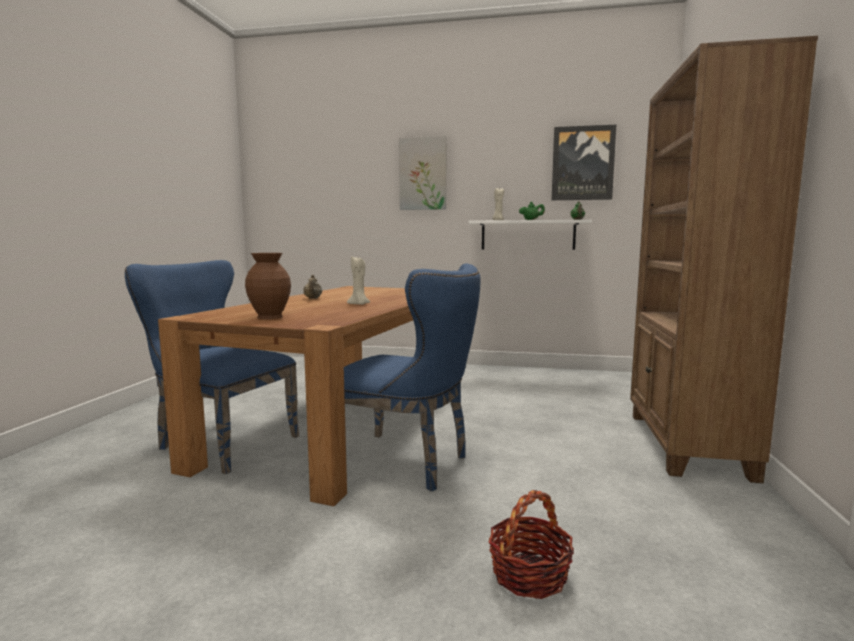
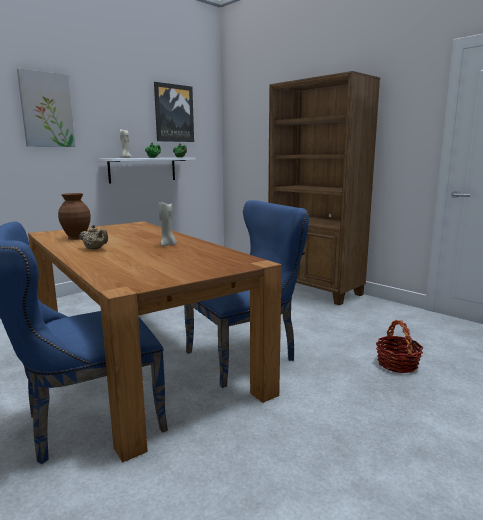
camera: 55 degrees left, 5 degrees up
brown vase [245,253,291,319] -> brown vase moved to [58,193,91,240]

